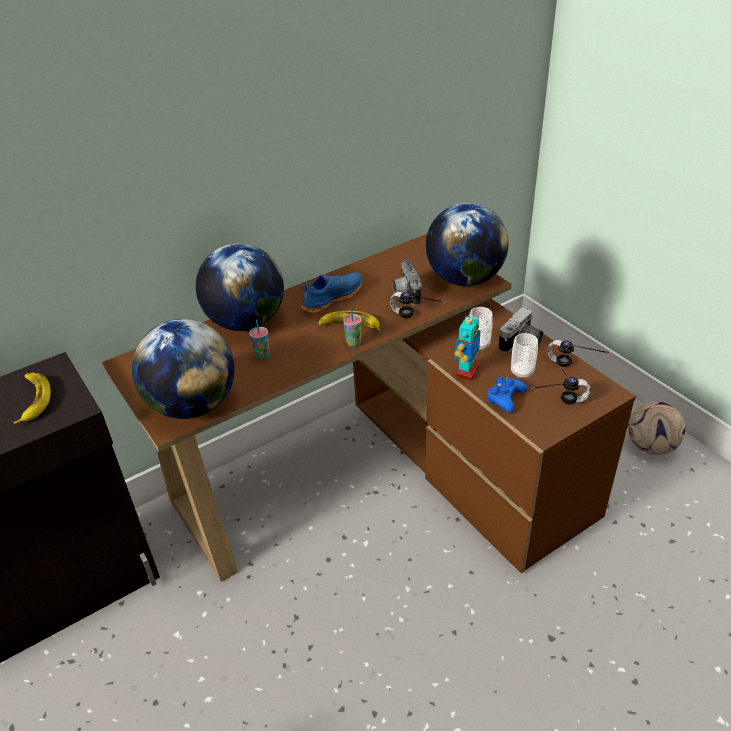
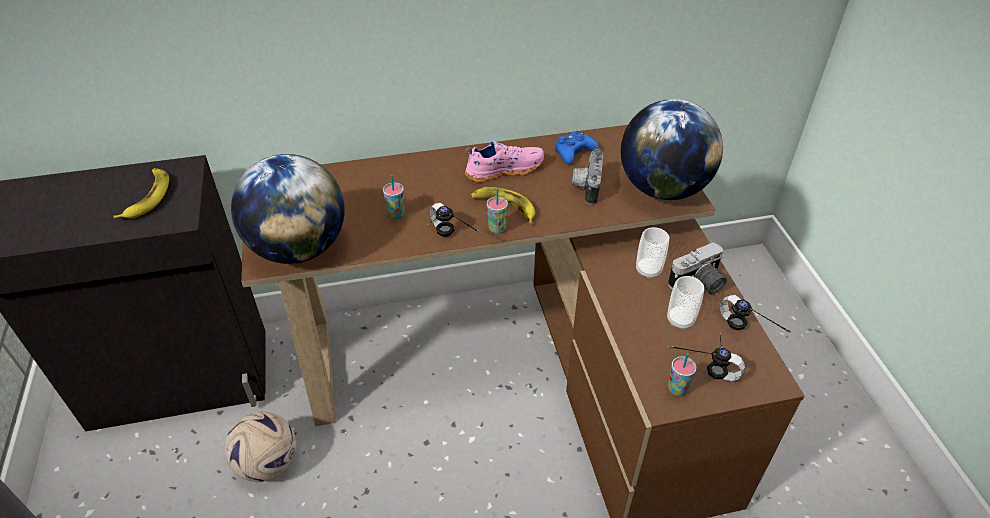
camera: 20 degrees right, 5 degrees up
globe [196,243,284,331] -> none
blue shoe [301,272,362,313] -> pink shoe [465,141,544,182]
headphones [390,292,445,318] -> headphones moved to [427,203,481,237]
toy robot [455,312,481,381] -> none
blue game controller [486,376,527,413] -> blue game controller moved to [555,131,599,165]
football [628,401,685,455] -> football moved to [225,412,296,482]
none -> cup [668,353,696,396]

